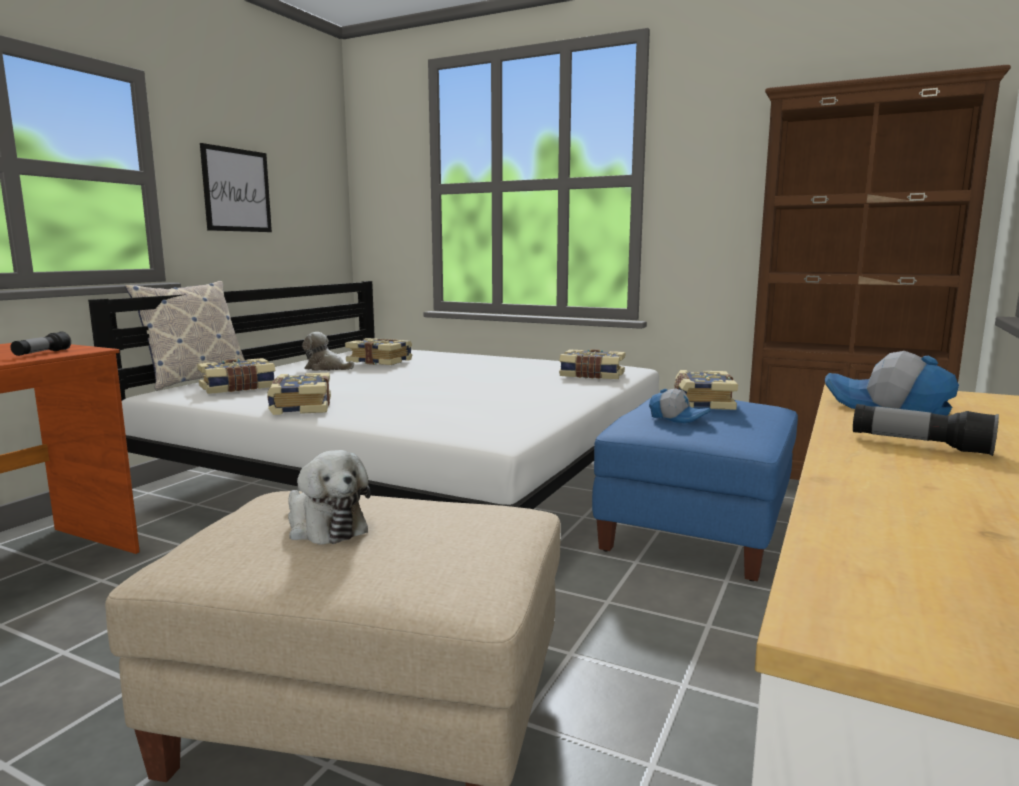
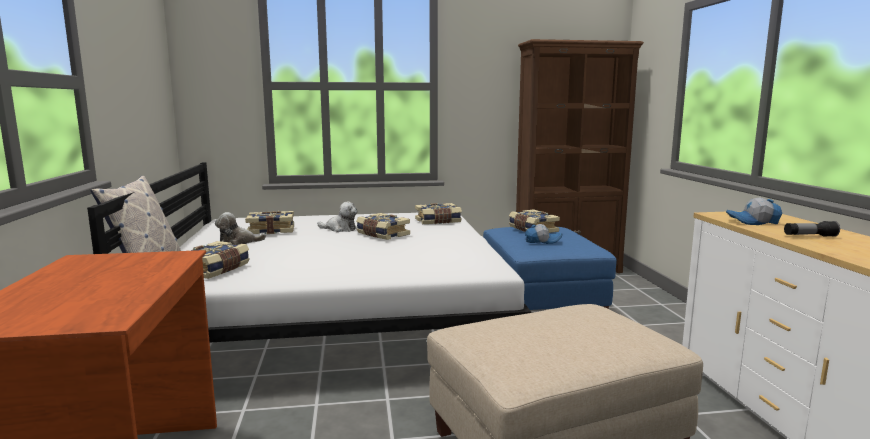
camera: 35 degrees left, 0 degrees up
flashlight [10,331,71,356] -> none
picture [200,143,272,232] -> none
book [267,373,331,415] -> book moved to [356,213,410,240]
plush toy [288,450,371,544] -> plush toy moved to [317,202,357,232]

